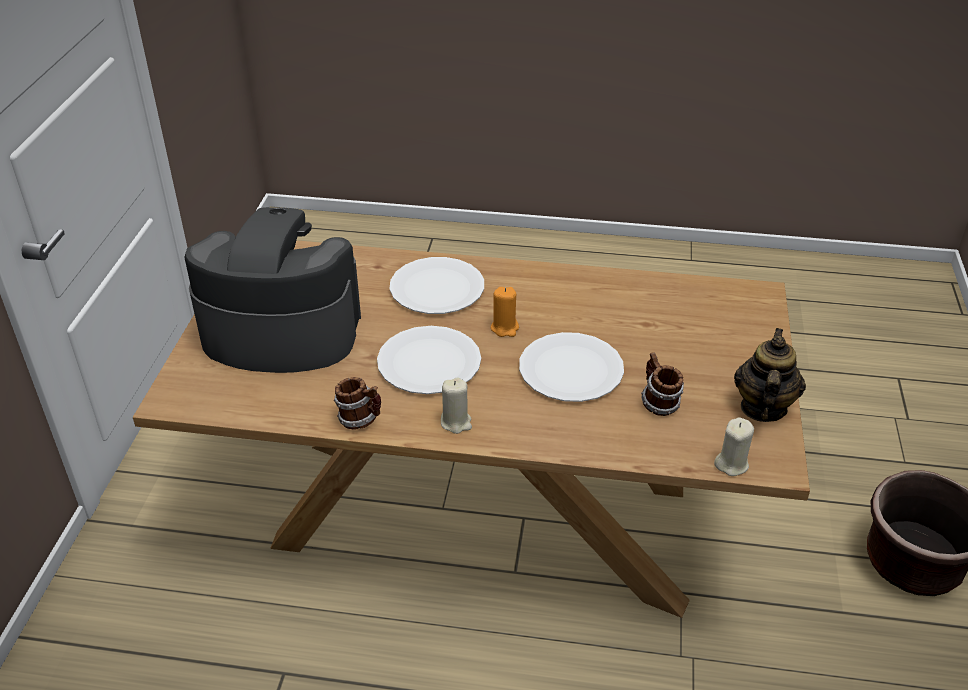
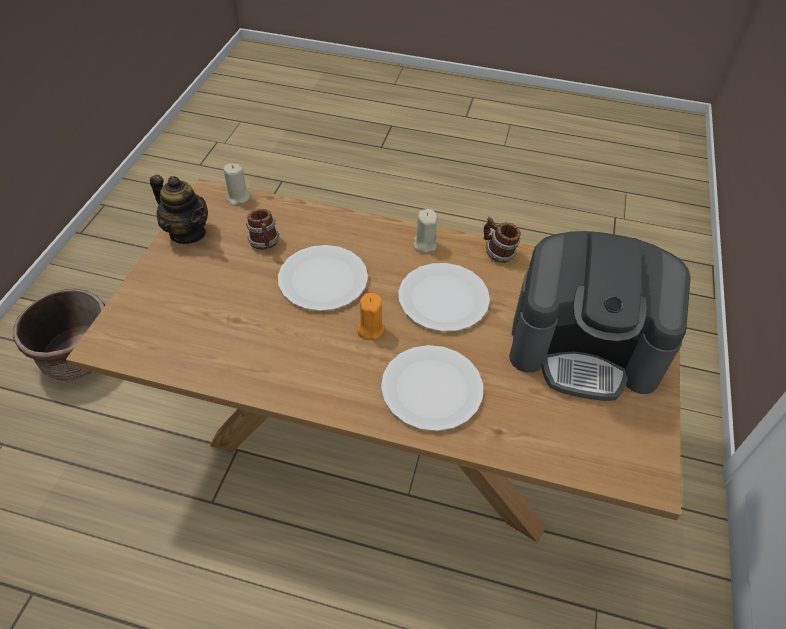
camera: 175 degrees left, 10 degrees up
teapot [734,328,806,422] -> teapot turned 75 degrees counterclockwise [150,175,208,244]

